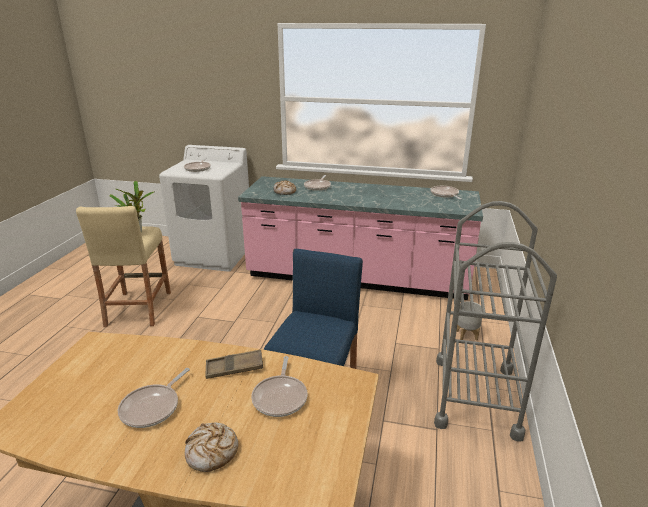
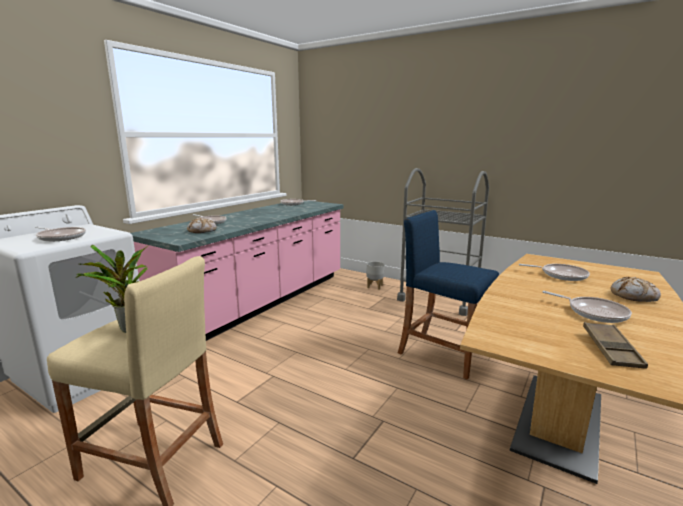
camera: 70 degrees left, 10 degrees down
brown tray [205,349,263,379] -> brown tray moved to [583,322,648,369]

